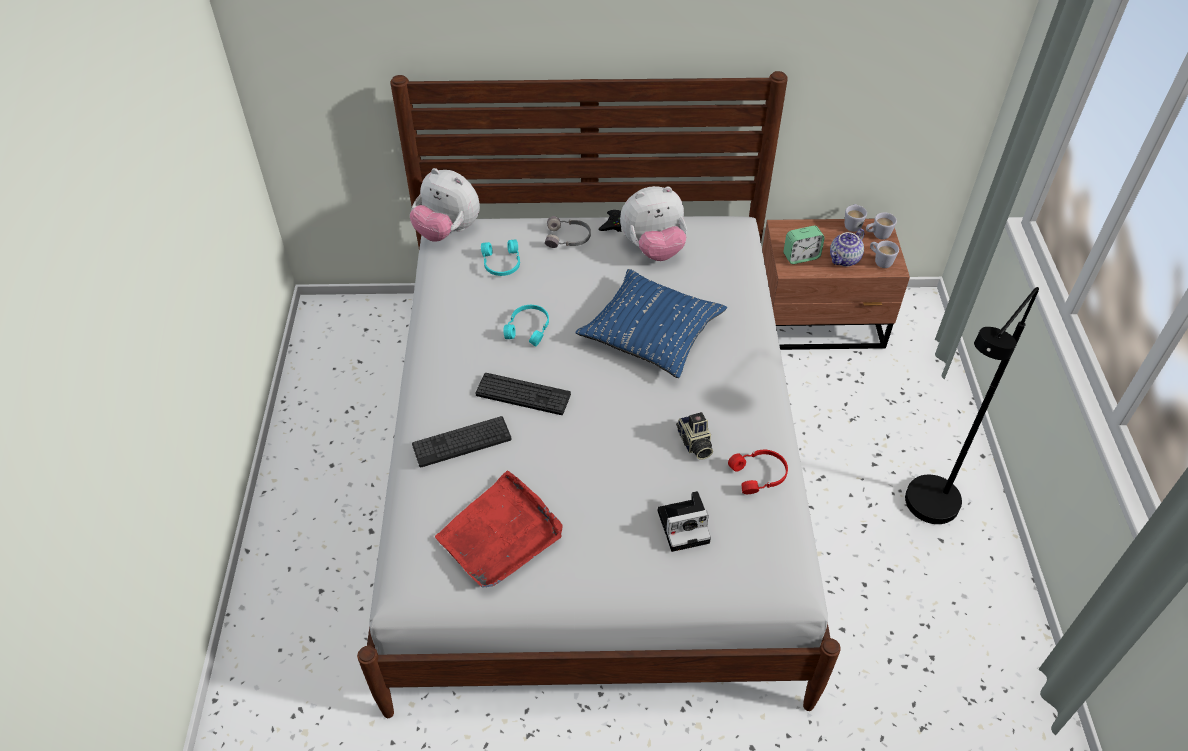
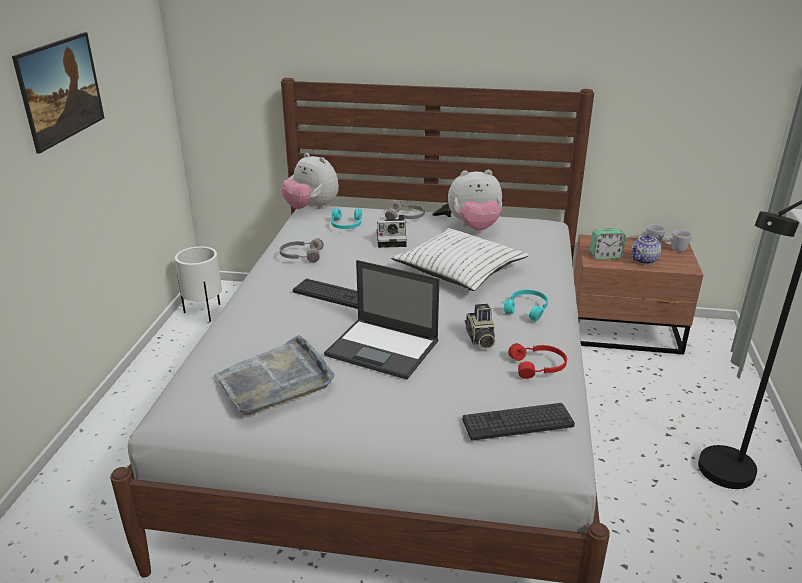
camera: 10 degrees right, 20 degrees down
keyboard [412,416,512,467] -> keyboard moved to [462,403,575,441]
red tray [435,470,562,588] -> grey tray [214,335,335,415]
turquoise headphones [503,305,549,347] -> turquoise headphones moved to [504,290,548,322]
blue pillow [575,269,727,378] -> white pillow [391,228,529,291]
camera [658,491,711,552] -> camera moved to [377,215,407,248]
white mug [870,241,899,268] -> none
none -> picture [12,32,104,154]
none -> white planter [175,246,222,322]
none -> grey headphones [280,238,324,262]
none -> laptop [324,260,440,380]

